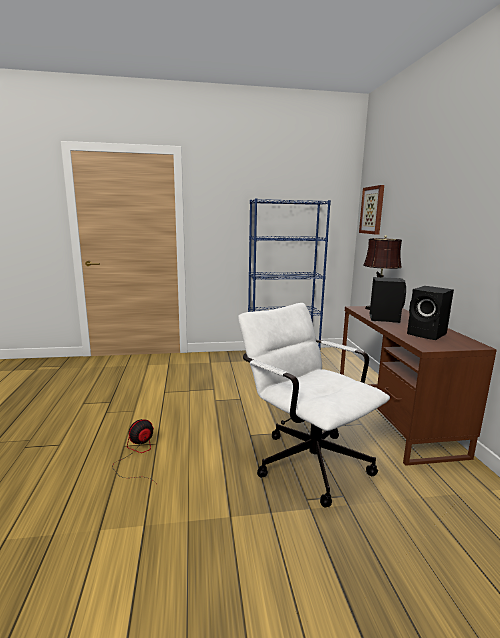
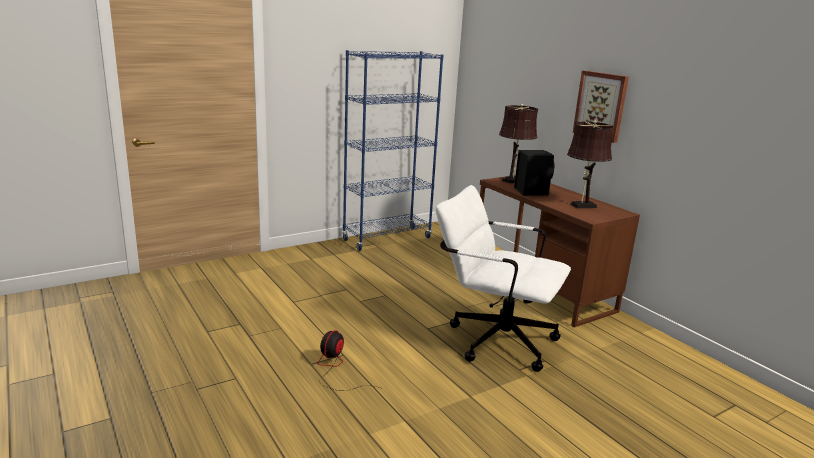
camera: 25 degrees left, 5 degrees up
picture [359,185,384,235] -> picture moved to [573,70,629,143]
black speaker [407,286,454,340] -> brown table lamp [567,120,614,208]

